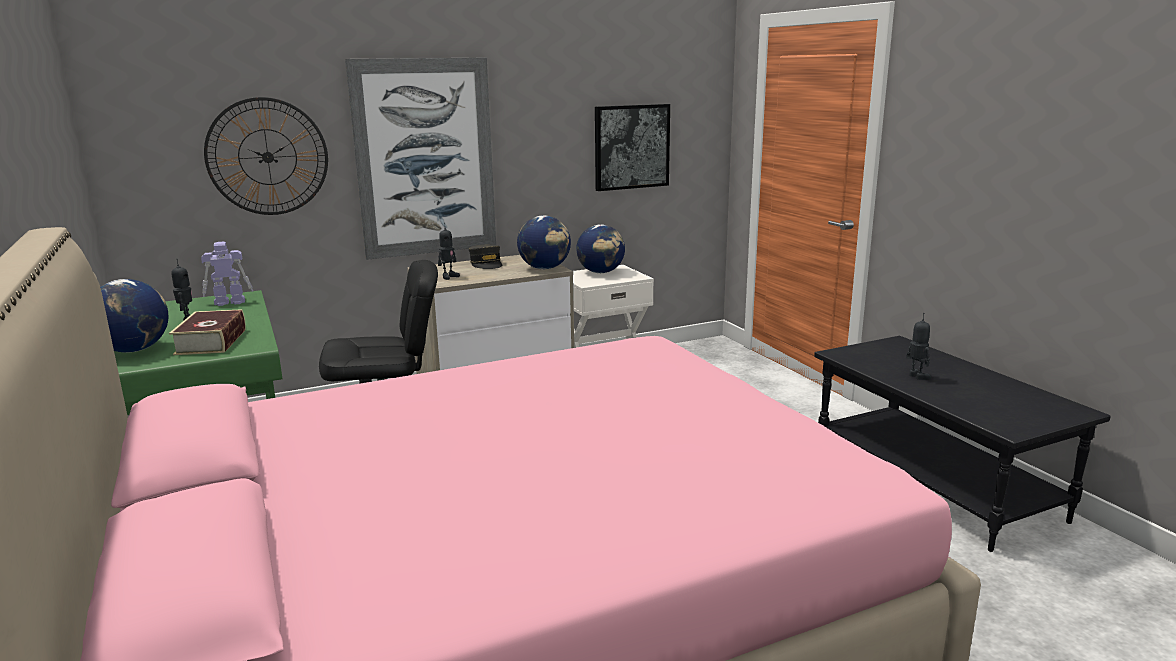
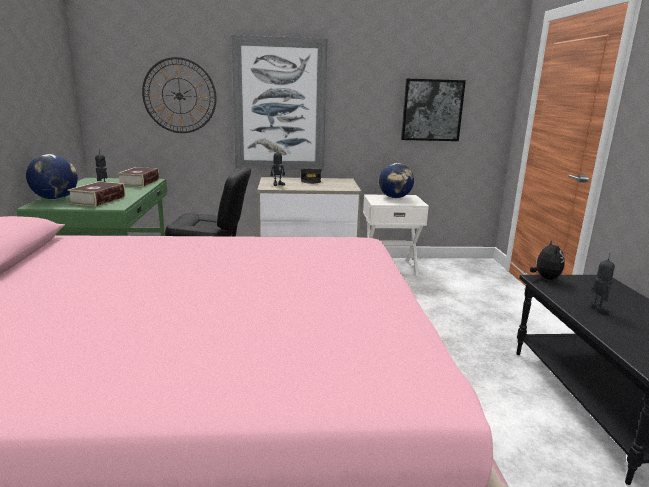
camera: 20 degrees right, 0 degrees up
toy robot [201,242,253,306] -> book [117,167,159,187]
globe [517,215,571,269] -> none
none -> plush toy [530,240,565,280]

